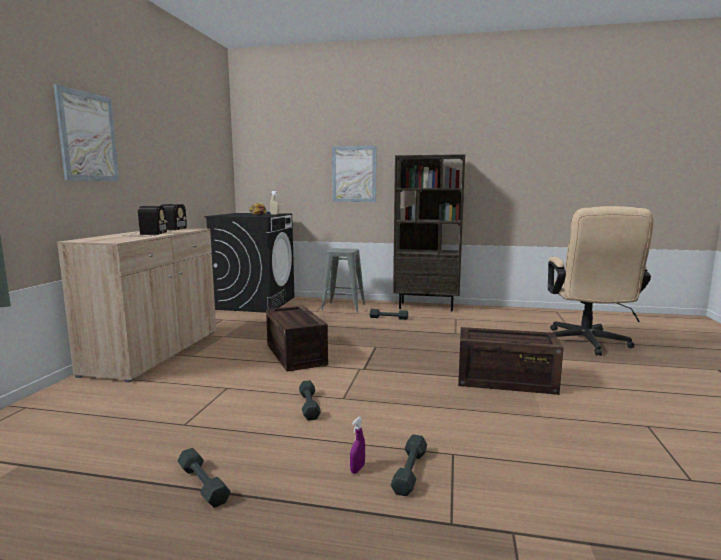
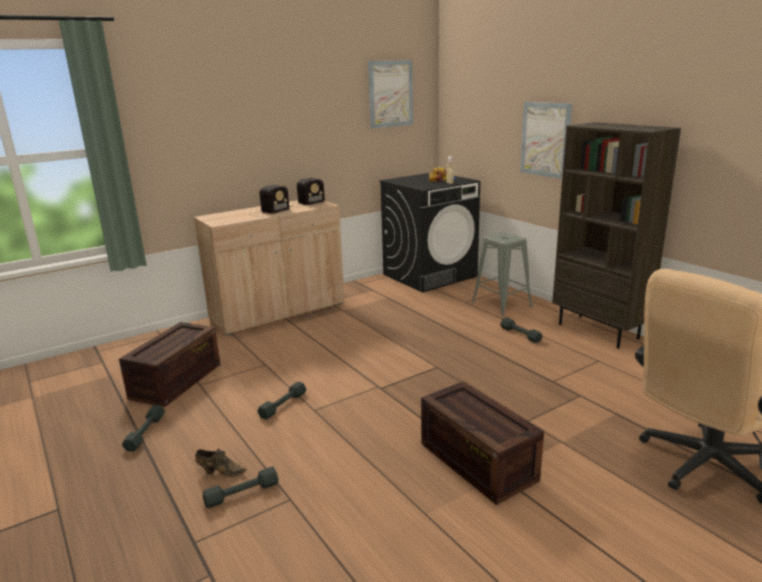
camera: 45 degrees right, 10 degrees up
picture [53,84,119,181] -> picture moved to [368,60,413,129]
crate [266,305,328,372] -> crate moved to [119,322,220,407]
purple spray bottle [350,417,365,474] -> brown shoe [195,449,246,477]

